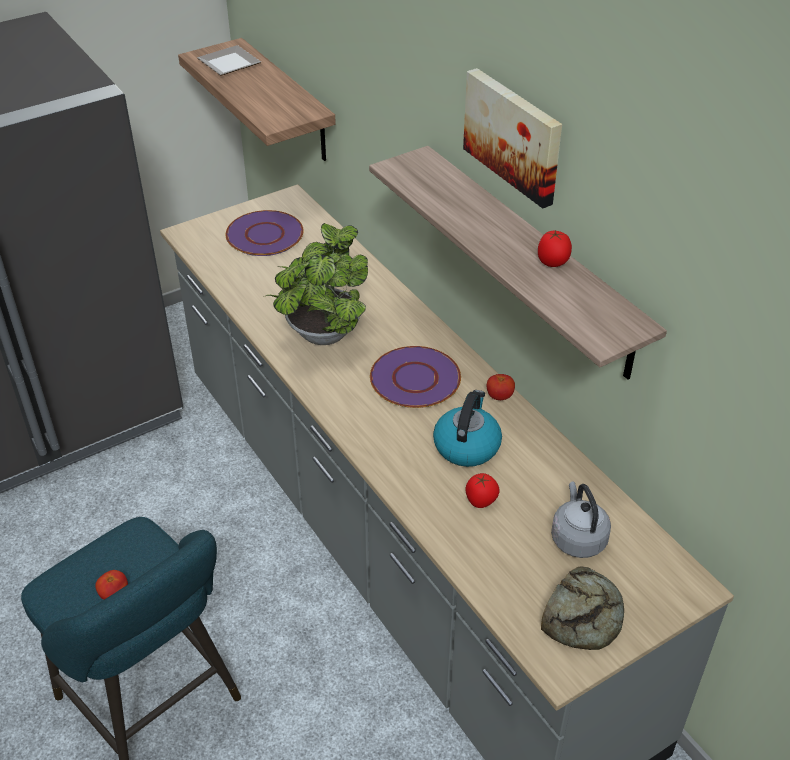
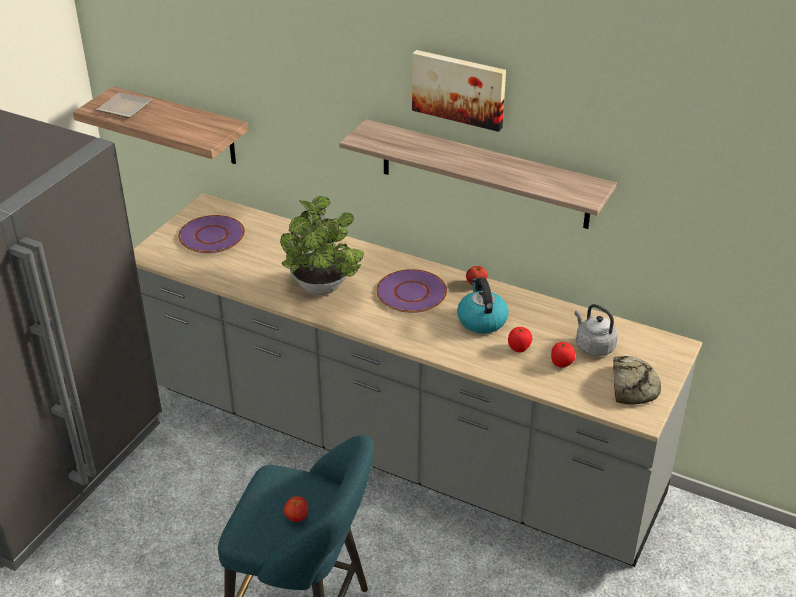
camera: 30 degrees left, 5 degrees down
tomato [538,230,572,267] -> tomato moved to [551,342,576,367]

